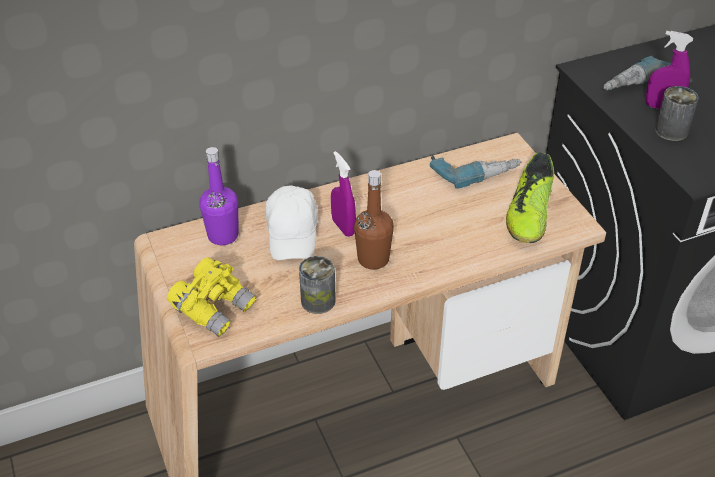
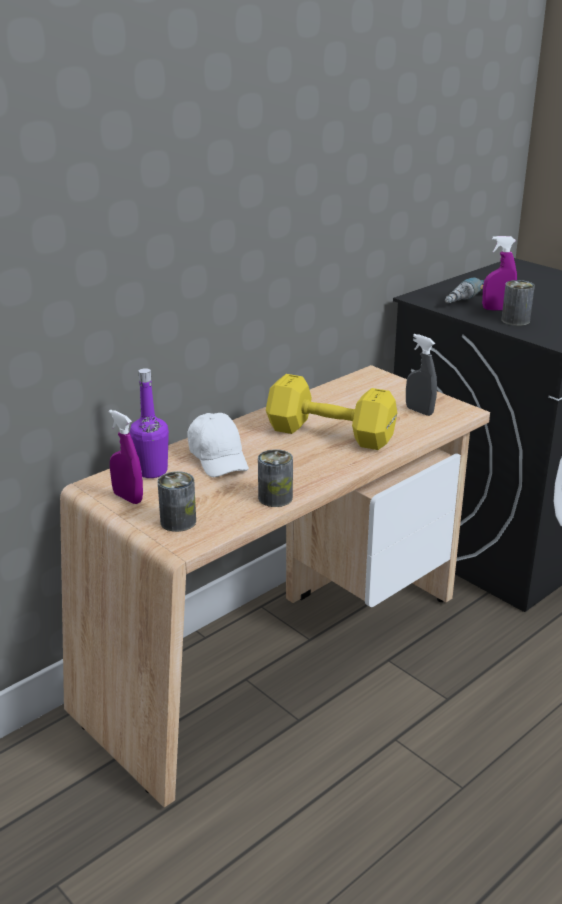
camera: 20 degrees left, 15 degrees down
yellow binoculars [167,257,256,337] -> can [157,471,196,532]
purple spray bottle [331,151,356,237] -> purple spray bottle moved to [109,410,143,504]
brown bottle [354,170,394,270] -> none
power drill [430,156,522,189] -> none
shoe [506,152,554,243] -> grey spray bottle [406,334,437,416]
none -> yellow dumbbell [266,374,397,450]

